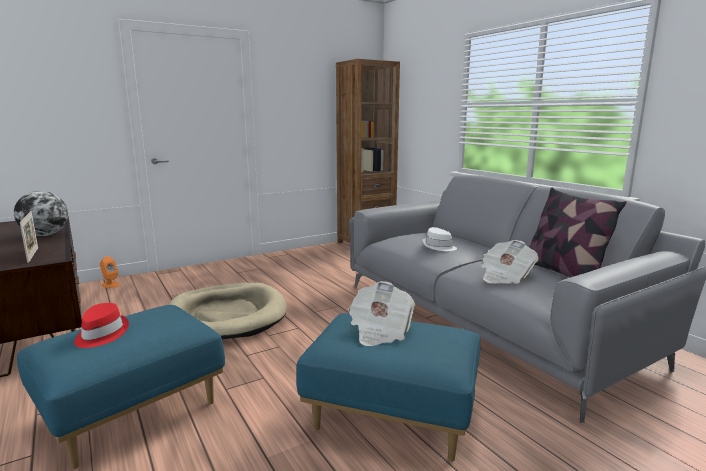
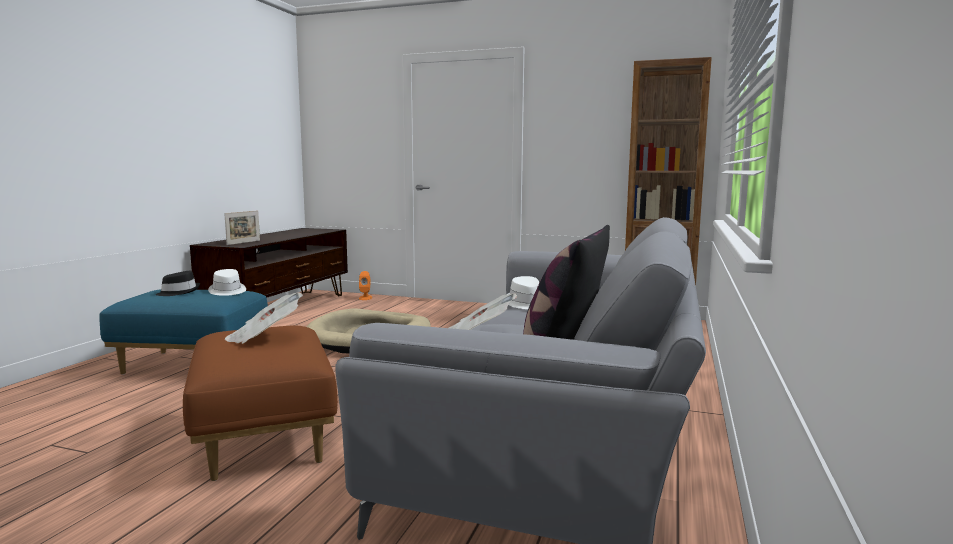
camera: 50 degrees right, 5 degrees down
globe [14,191,68,236] -> none
red hat [74,303,129,348] -> black hat [156,271,200,296]
blue ottoman [296,313,480,462] -> brown ottoman [183,326,338,481]
none -> white hat [208,269,246,296]

